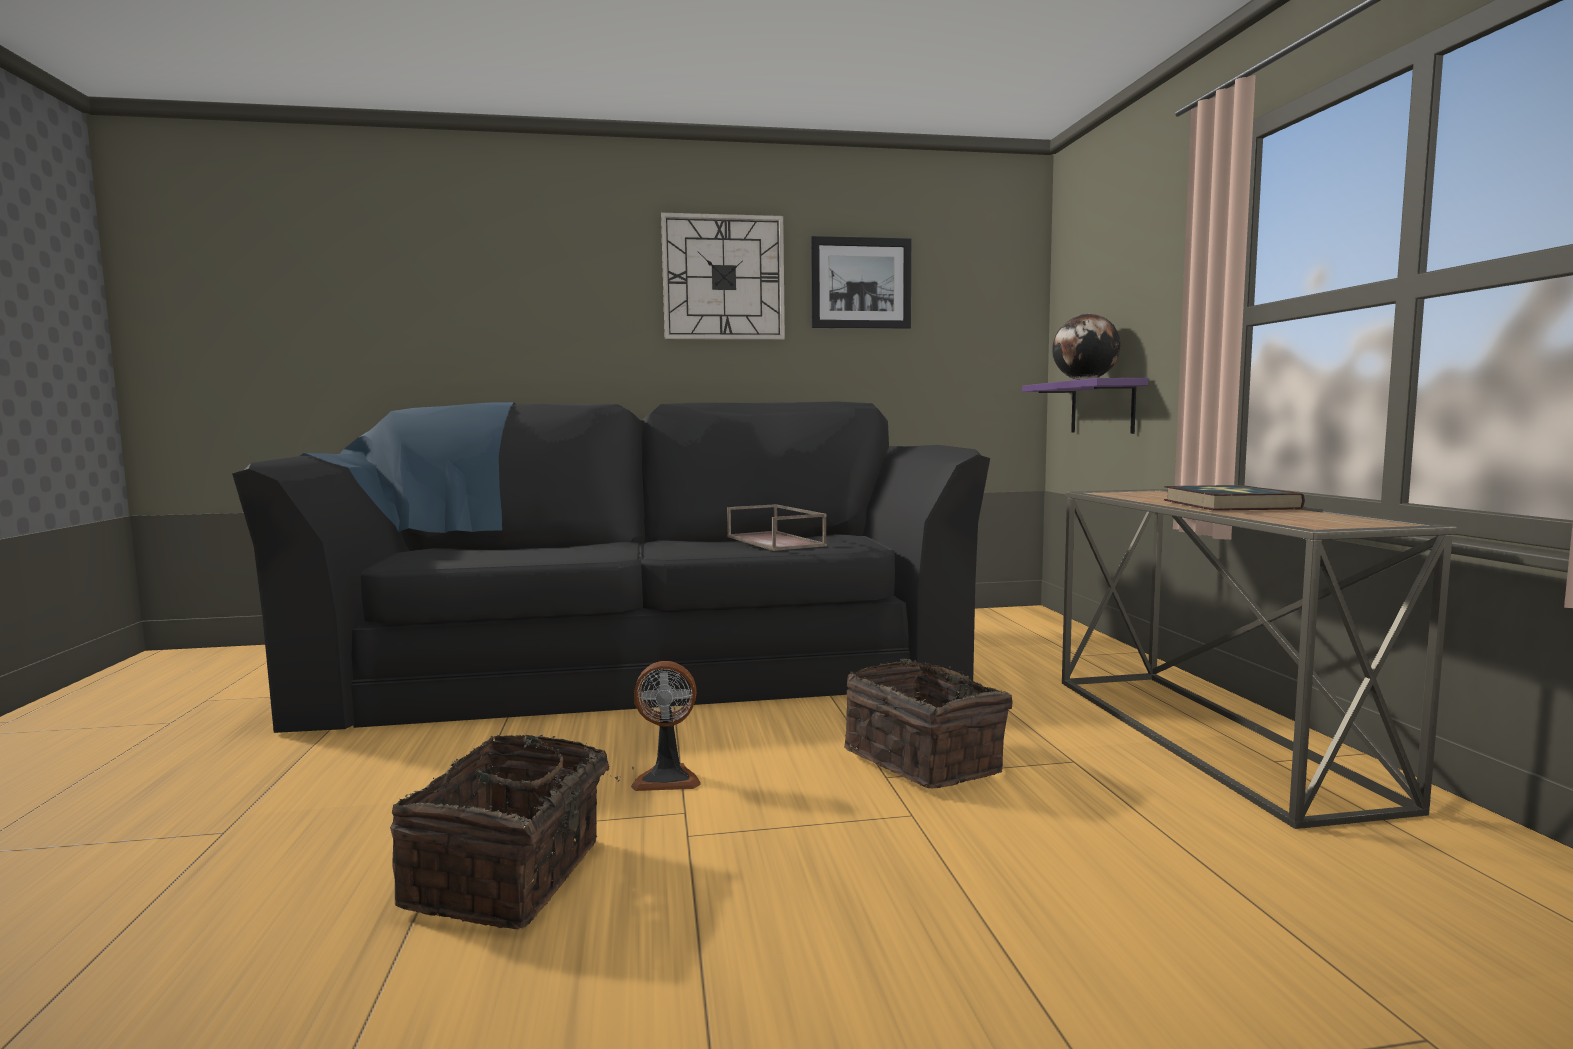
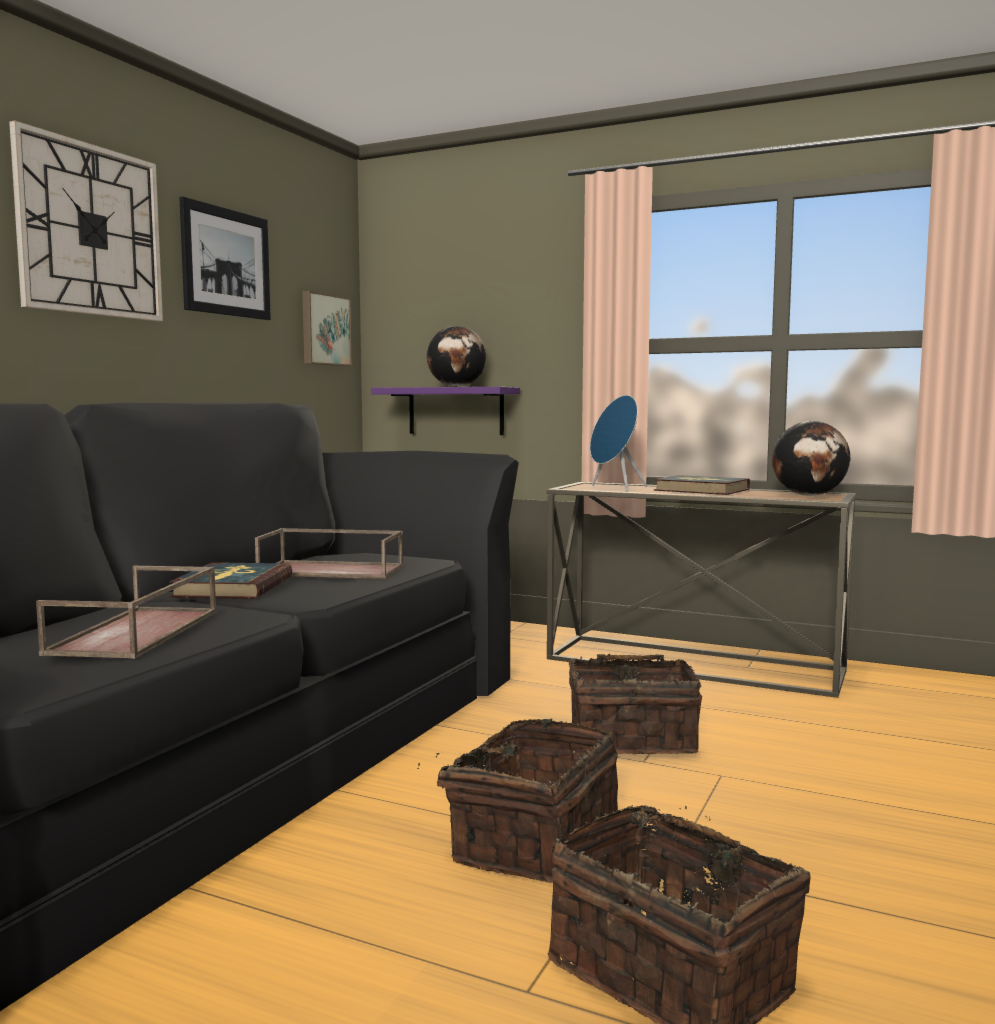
camera: 55 degrees left, 0 degrees up
fan [631,661,701,791] -> basket [418,719,618,883]
none -> brown tray [36,566,217,659]
none -> book [169,562,292,599]
none -> picture [302,291,353,366]
none -> blue speaker [590,395,647,491]
none -> globe [772,421,851,496]

